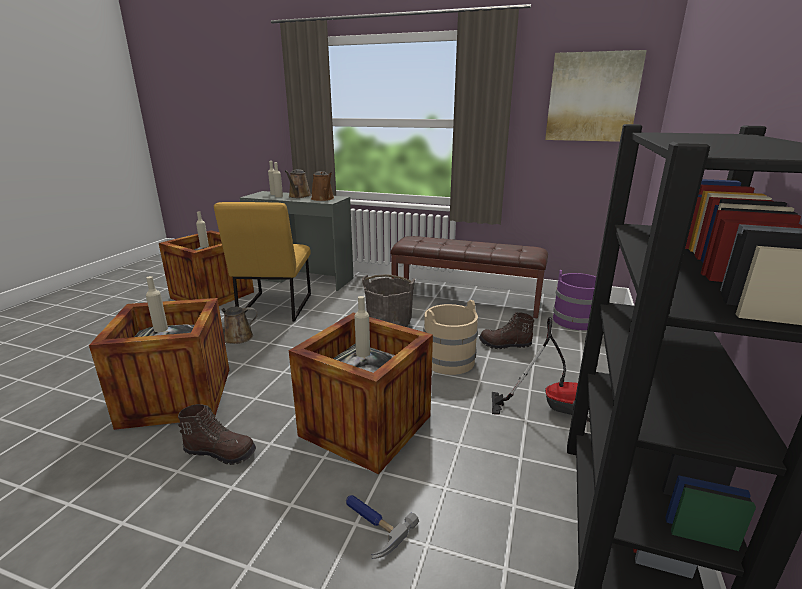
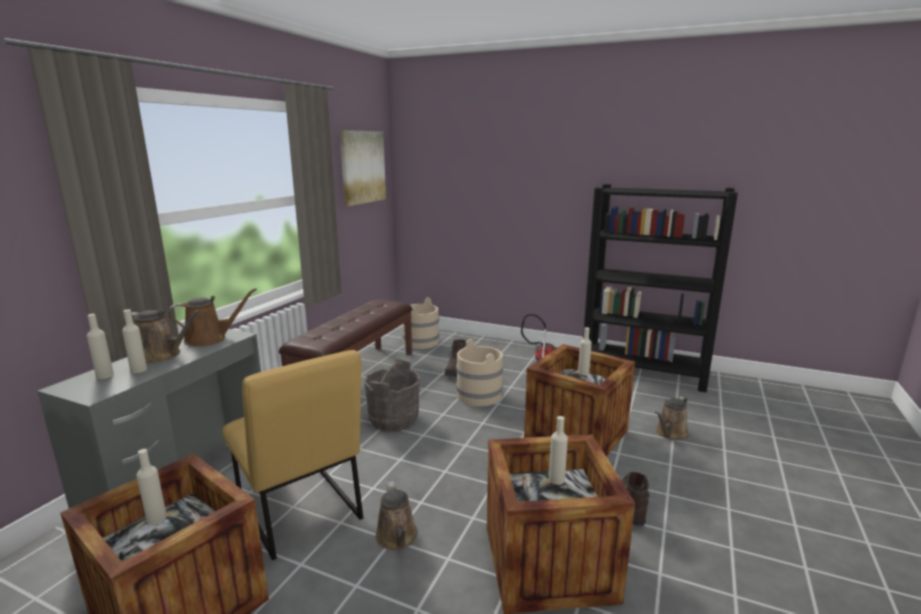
camera: 85 degrees left, 5 degrees down
yellow chair [214,202,311,321] -> yellow chair turned 45 degrees clockwise [222,350,363,560]
hammer [346,495,419,559] -> brown watering can [655,396,689,441]
purple bucket [553,270,596,330] -> beige bucket [403,298,439,349]

